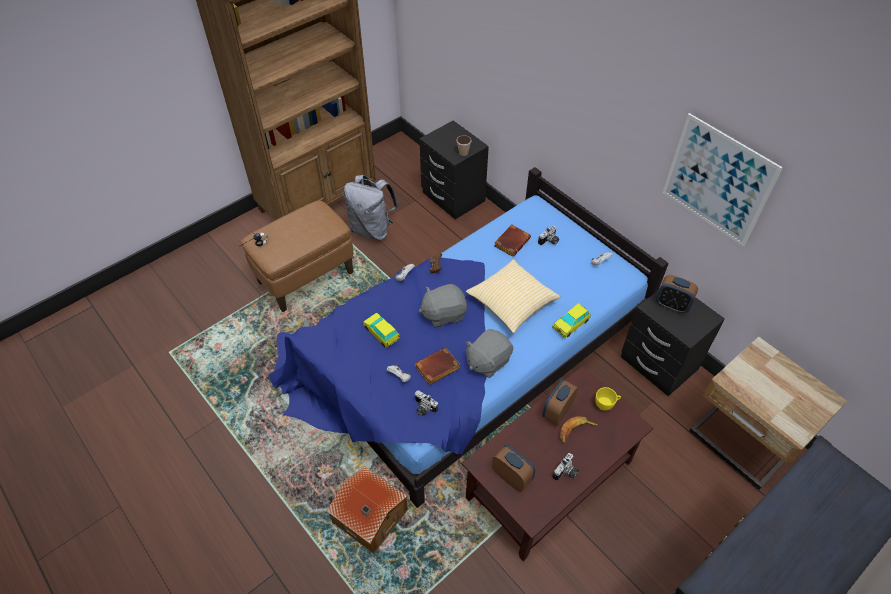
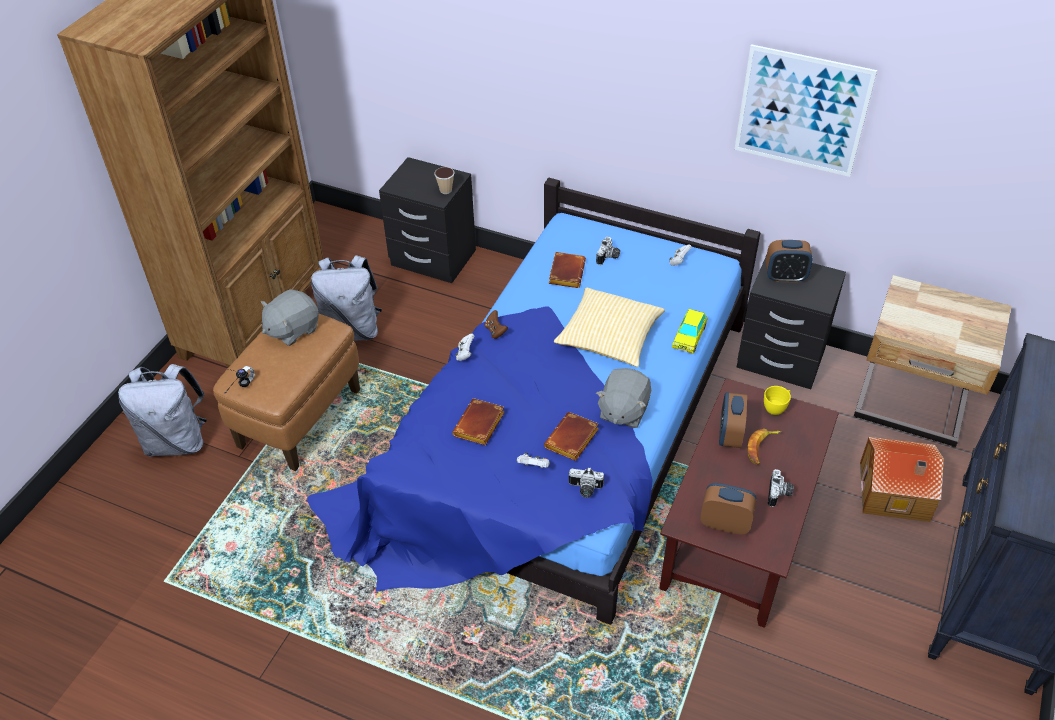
camera: 25 degrees left, 5 degrees down
toy house [327,466,408,554] -> toy house moved to [860,437,944,522]
toy car [363,313,400,348] -> brown book [452,398,505,446]
grey plush toy [419,284,467,327] -> grey plush toy moved to [261,289,319,346]
none -> grey backpack [118,364,207,457]

